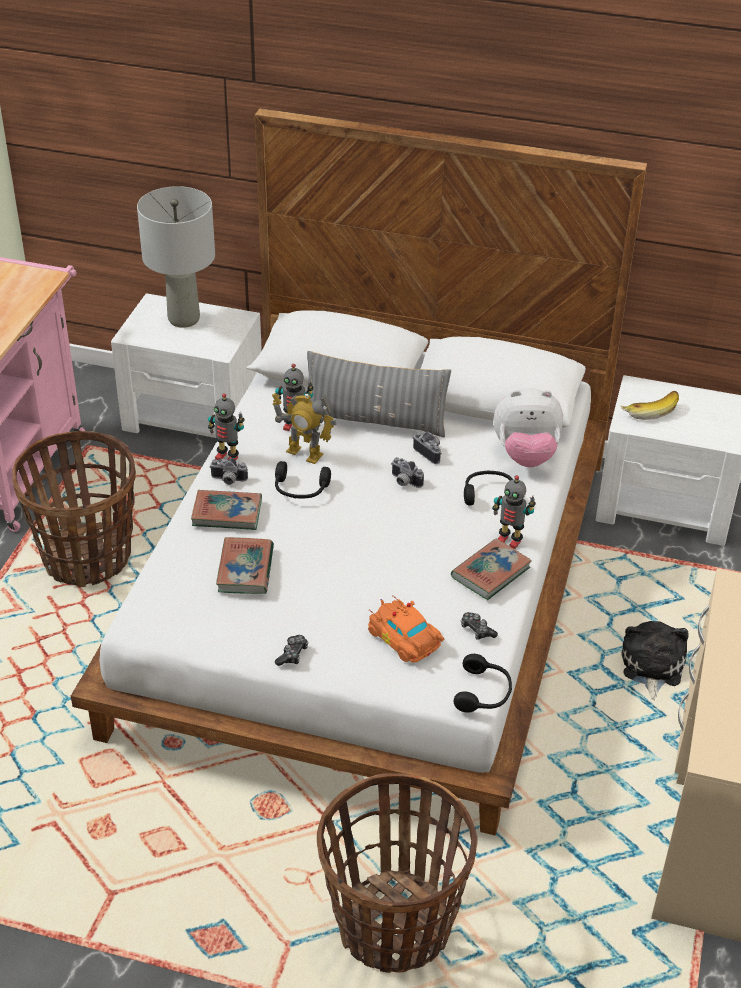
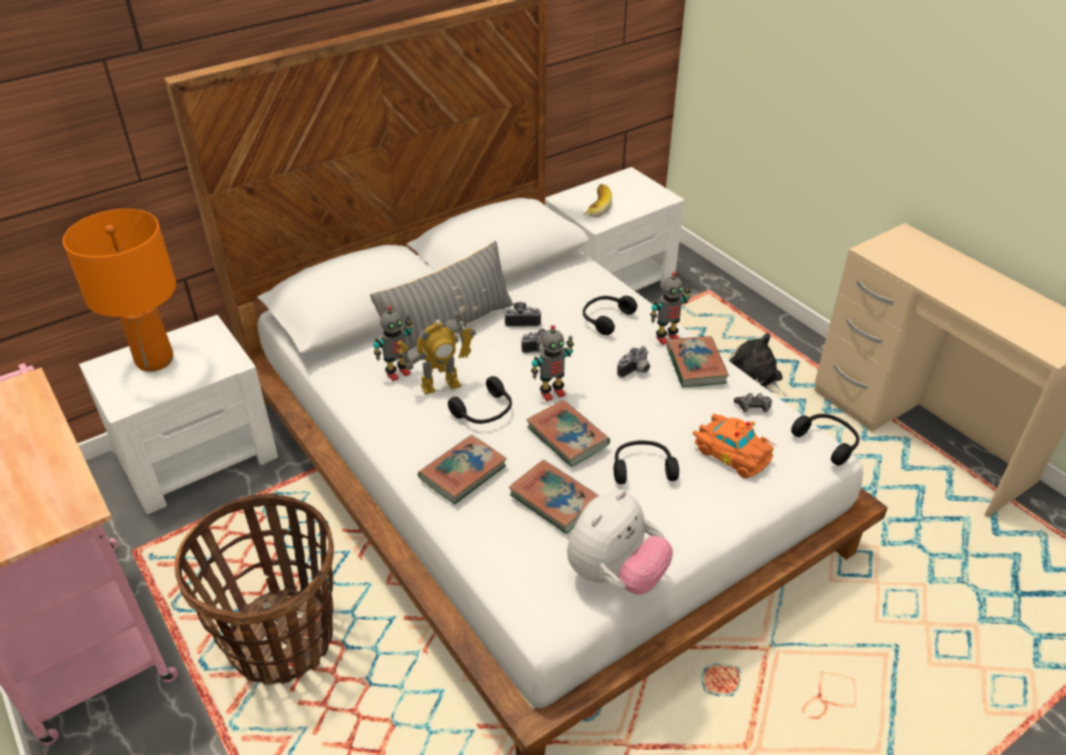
camera: 50 degrees left, 0 degrees up
grey table lamp [137,186,215,328] -> orange table lamp [63,209,176,372]
toy robot [208,393,245,460] -> toy robot moved to [531,325,574,402]
camera [210,458,248,485] -> camera moved to [617,346,650,378]
game controller [275,635,308,666] -> none
basket [317,773,478,973] -> none
orange toy car [368,595,444,663] -> orange toy car turned 135 degrees counterclockwise [692,414,776,478]
plush toy [493,388,563,467] -> plush toy moved to [567,490,673,595]
none -> book [526,400,610,467]
none -> black headphones [614,440,679,484]

